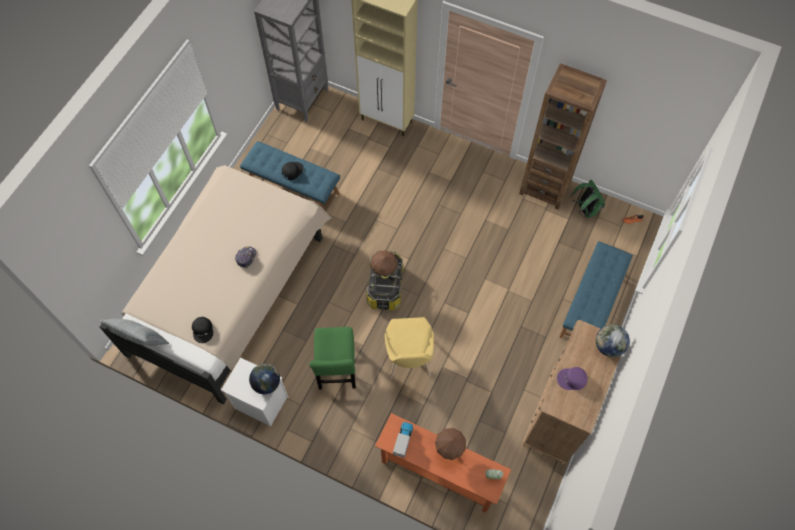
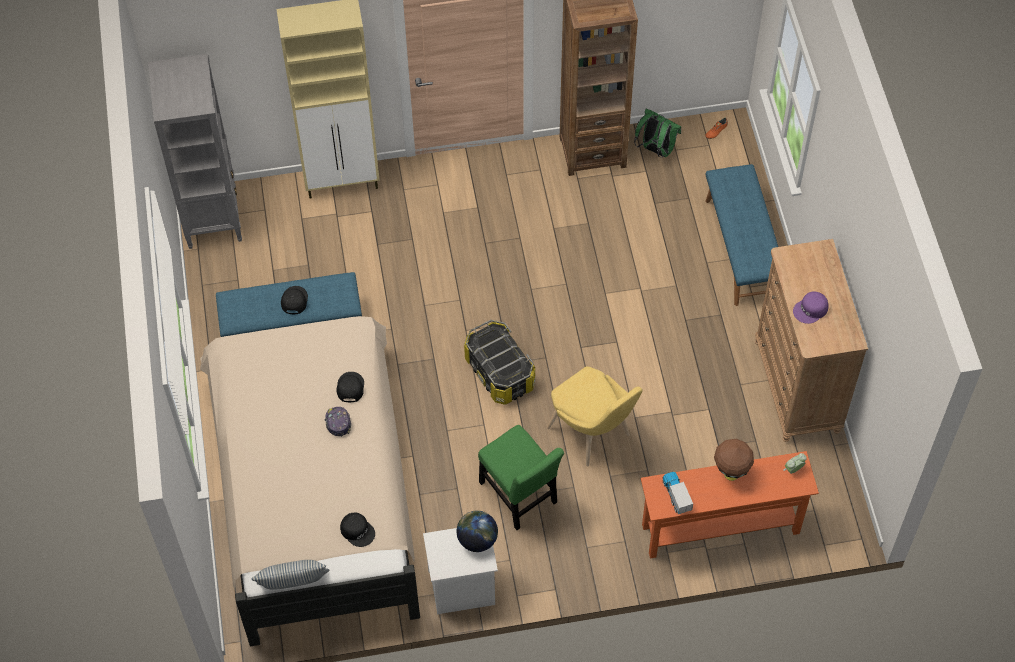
camera: 35 degrees left, 5 degrees down
brown table lamp [371,250,397,278] -> none
globe [596,324,630,357] -> none
none -> black cap [337,372,364,402]

